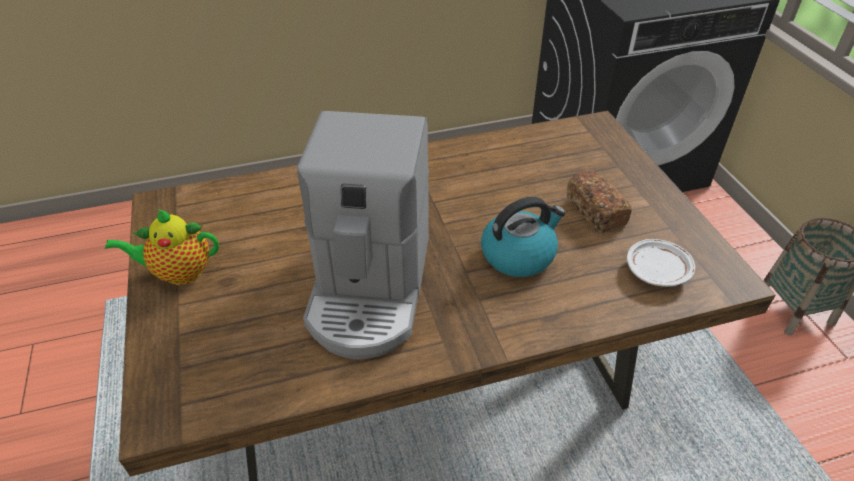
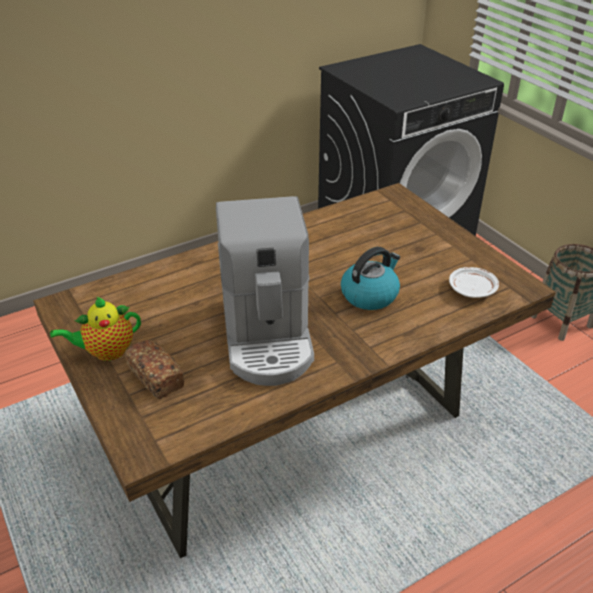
camera: 15 degrees left, 5 degrees down
bread [566,171,632,233] -> bread moved to [125,340,184,399]

